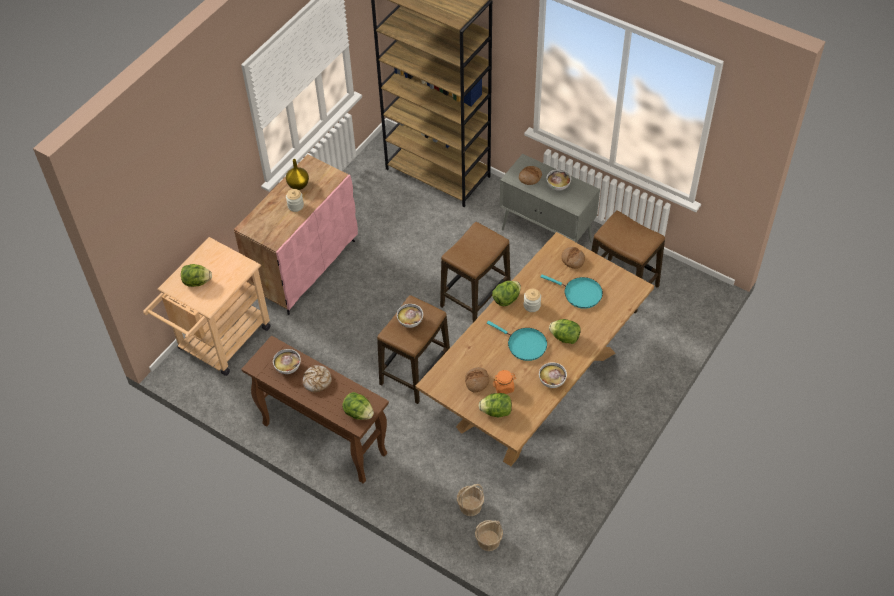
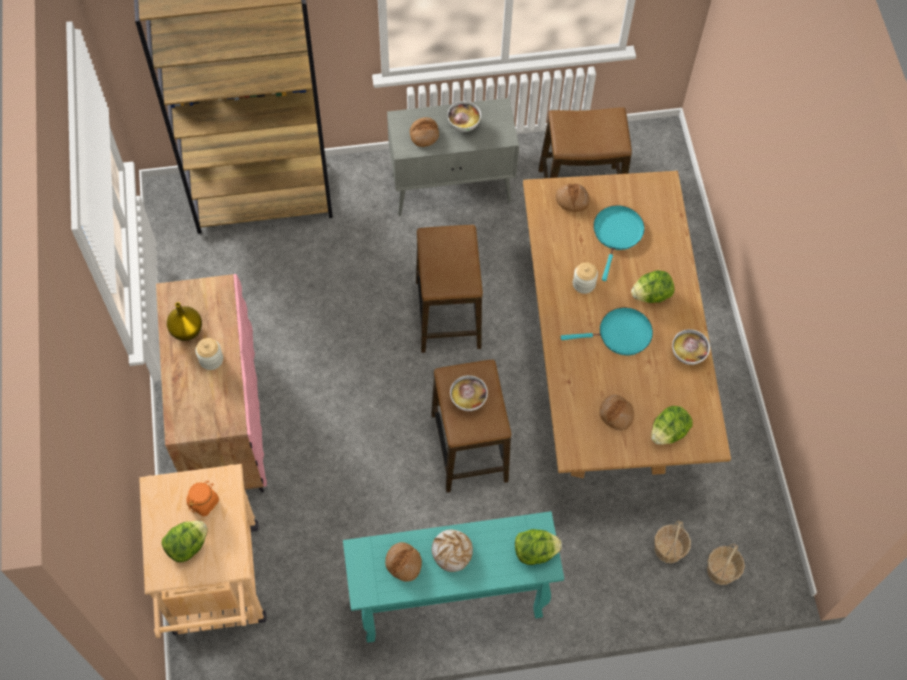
camera: 45 degrees left, 10 degrees up
brown console table [241,336,389,484] -> turquoise console table [343,511,564,643]
bowl [273,349,301,374] -> bread [385,542,422,582]
lettuce [492,281,521,306] -> none
orange jar [493,370,516,394] -> orange jar moved to [186,480,219,516]
turquoise frying pan [540,274,603,309] -> turquoise frying pan turned 60 degrees counterclockwise [593,205,644,281]

